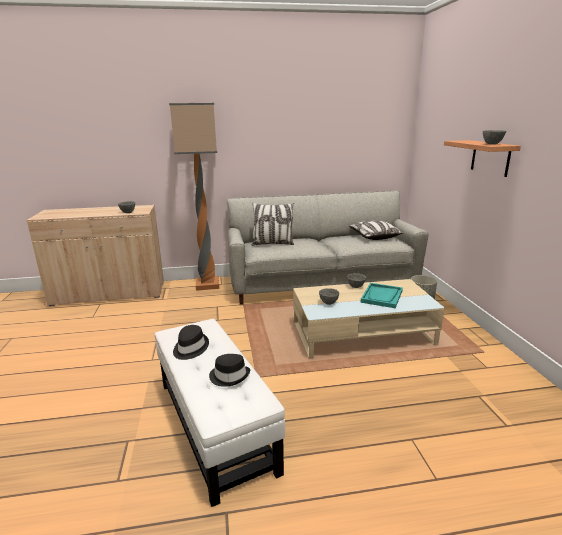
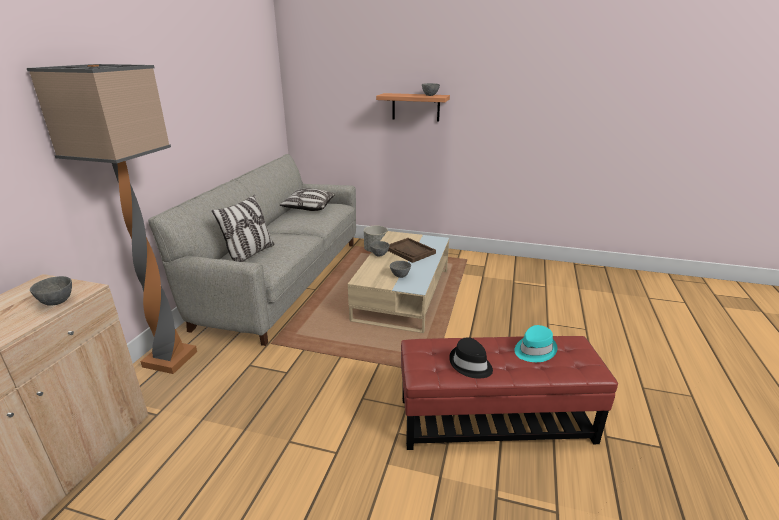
camera: 65 degrees left, 5 degrees up
white ottoman [155,319,285,507] -> red ottoman [401,336,618,450]
black hat [209,354,250,387] -> turquoise hat [514,325,557,362]
turquoise tray [361,283,403,308] -> brown tray [388,238,436,263]

